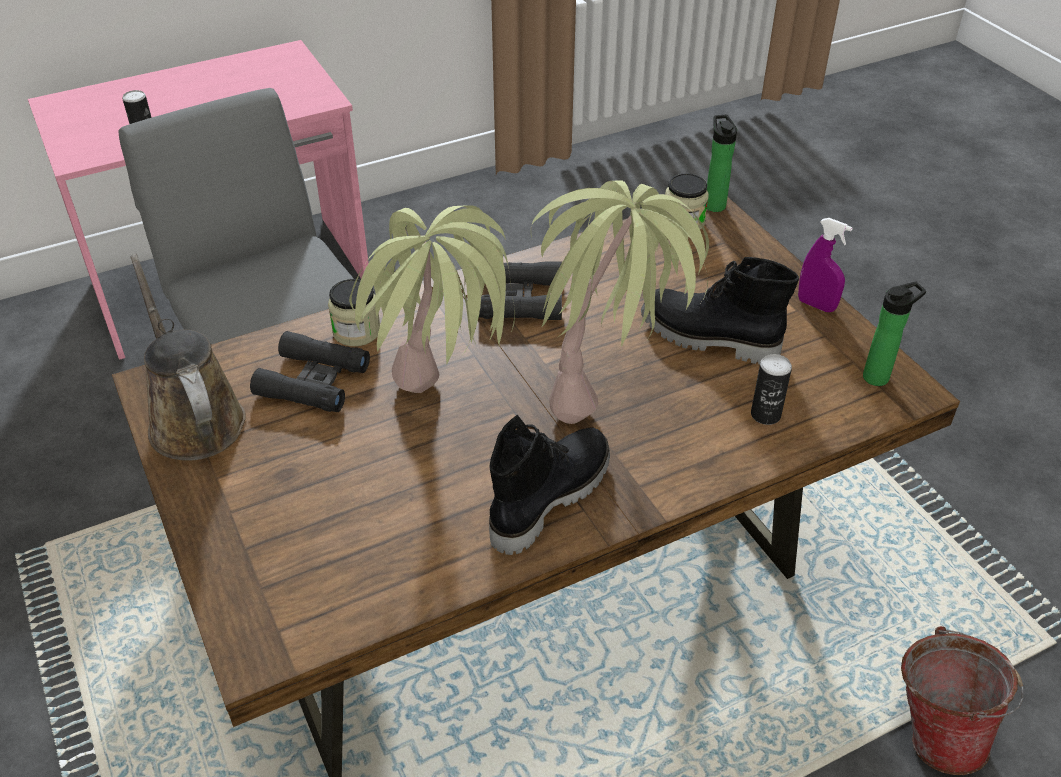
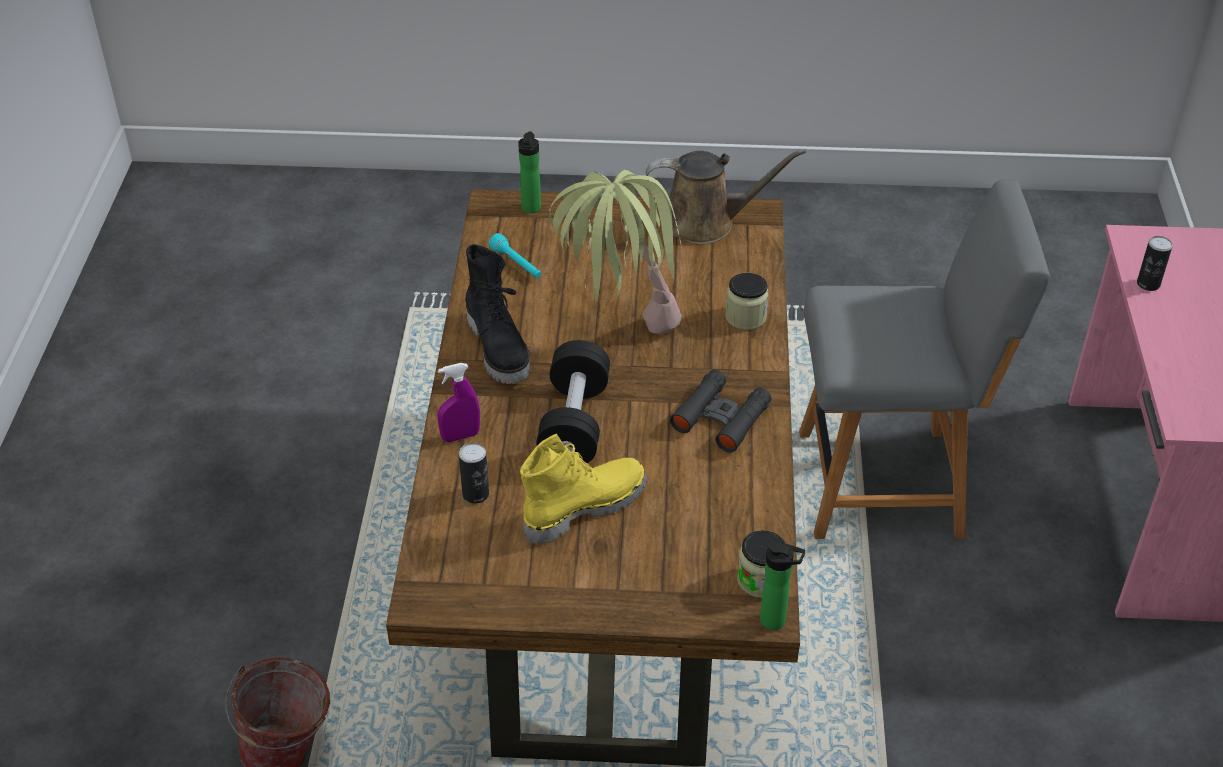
camera: 120 degrees right, 0 degrees up
black binoculars [250,331,370,412] -> none
potted plant [531,180,709,424] -> black dumbbell [536,340,610,463]
black boot [641,257,799,364] -> yellow boot [520,434,647,544]
purple spray bottle [798,218,852,312] -> purple spray bottle moved to [438,363,480,442]
bottle [863,282,926,386] -> bottle moved to [518,131,541,213]
none -> turquoise flashlight [489,233,541,278]

